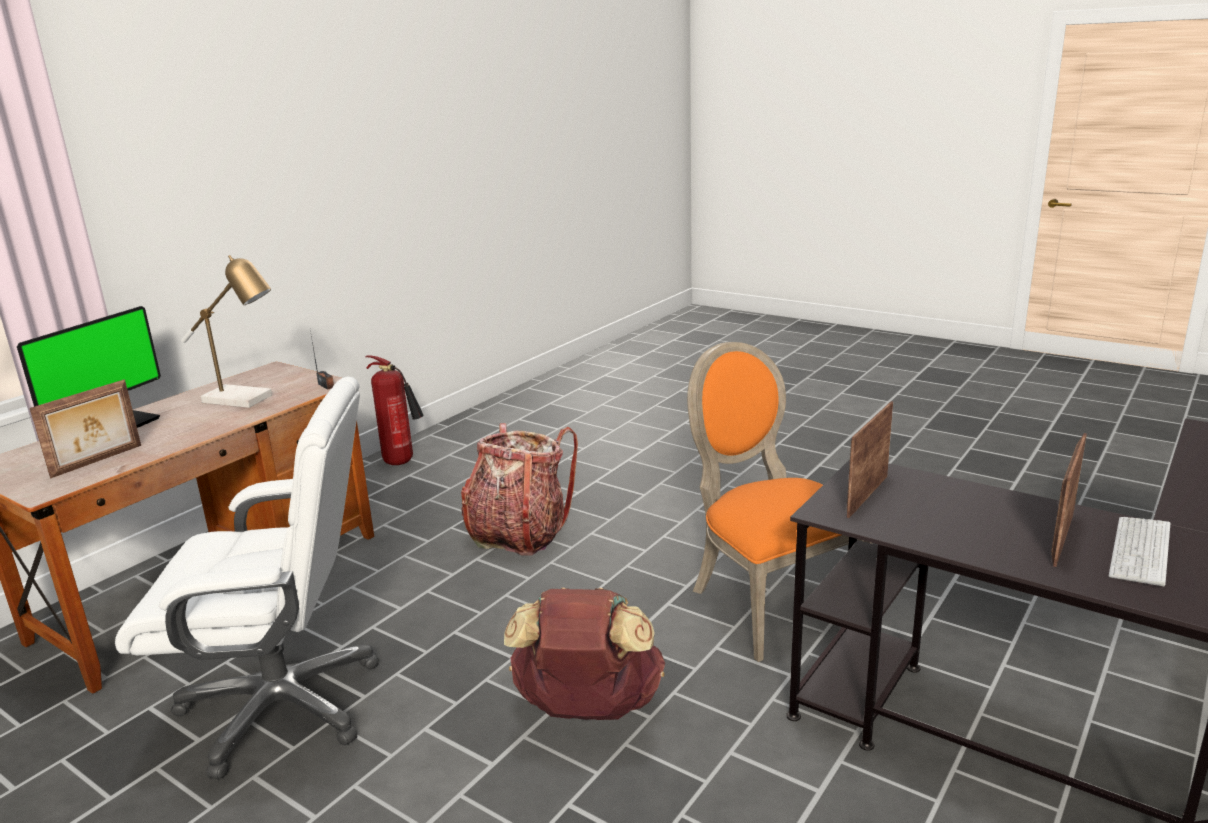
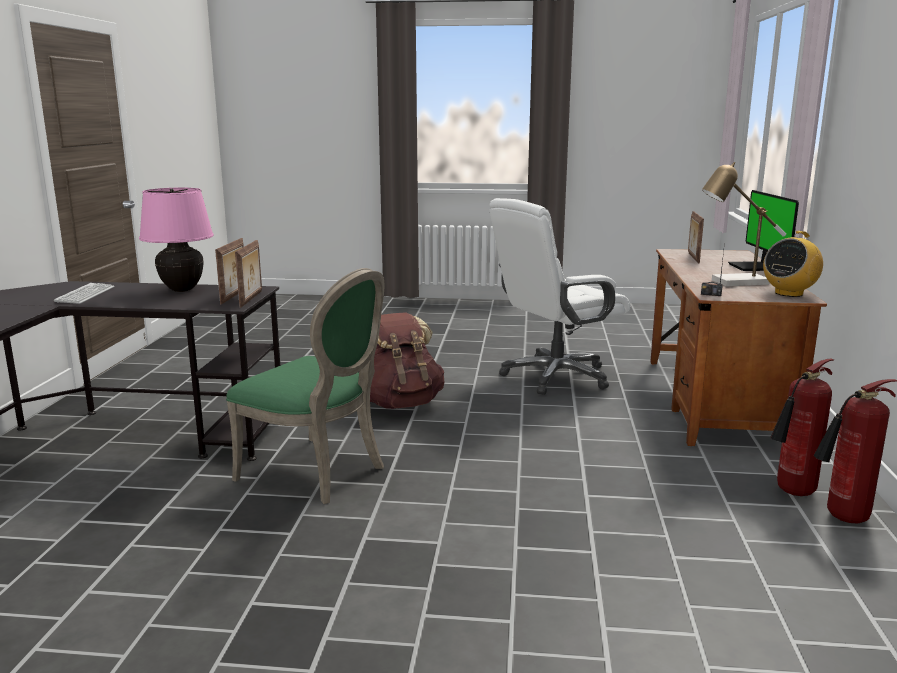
camera: 150 degrees right, 5 degrees down
backpack [461,423,578,556] -> none
orange chair [687,342,873,662] -> green chair [226,268,384,504]
picture frame [1051,433,1087,567] -> picture frame moved to [235,240,262,308]
none -> pink table lamp [139,188,214,292]
none -> radio [763,231,823,297]
none -> fire extinguisher [770,358,834,496]

